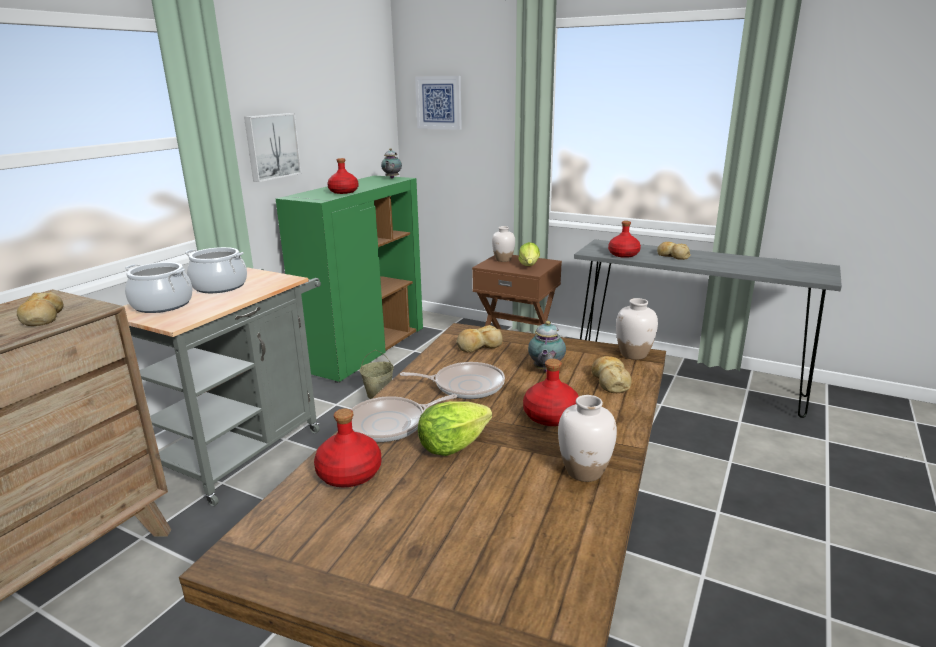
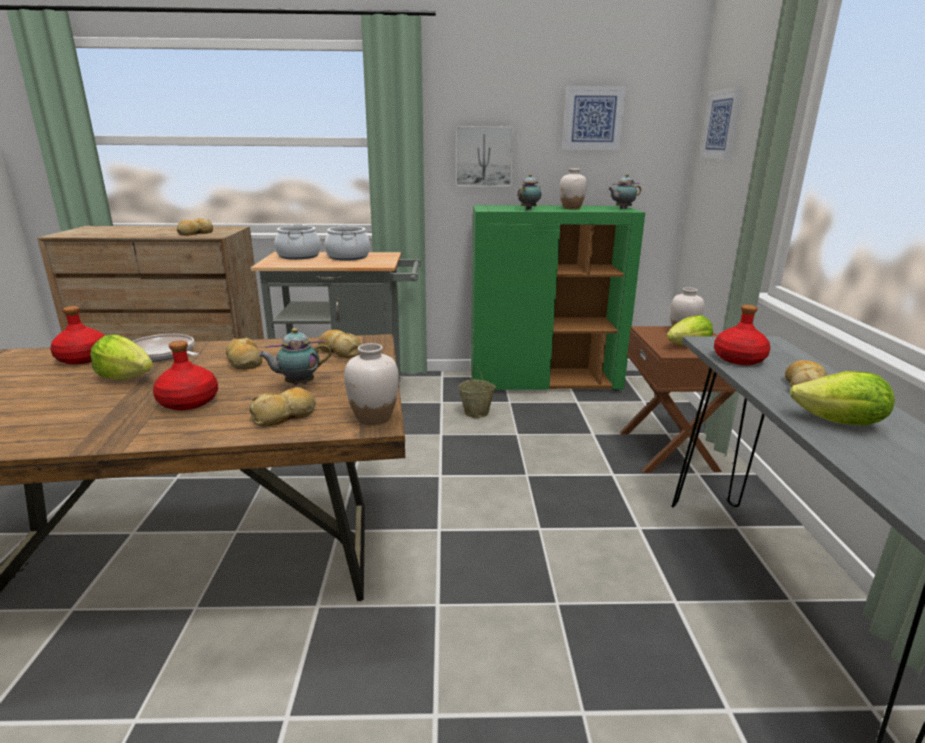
camera: 60 degrees right, 0 degrees up
red bottle [327,158,358,194] -> teapot [517,174,541,210]
frying pan [400,362,505,399] -> bread [226,337,262,370]
white vase [558,395,617,482] -> white vase moved to [560,169,587,209]
none -> picture [562,86,626,150]
none -> lettuce [790,371,895,425]

